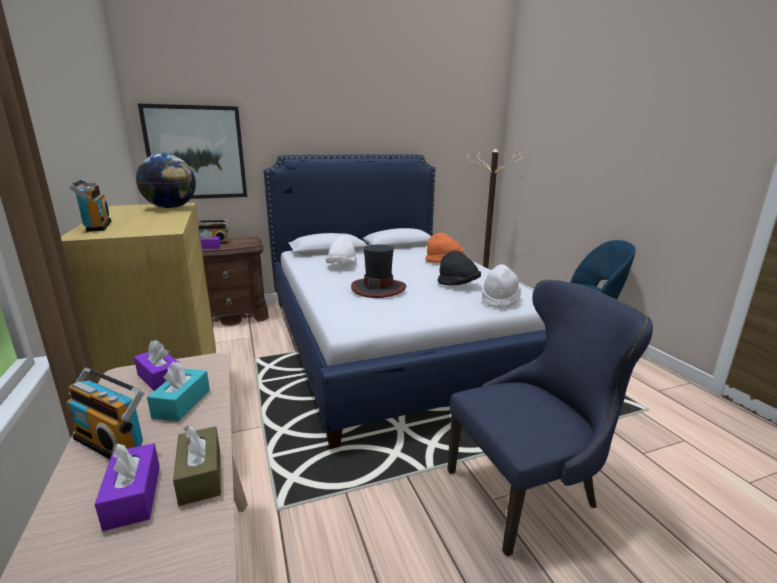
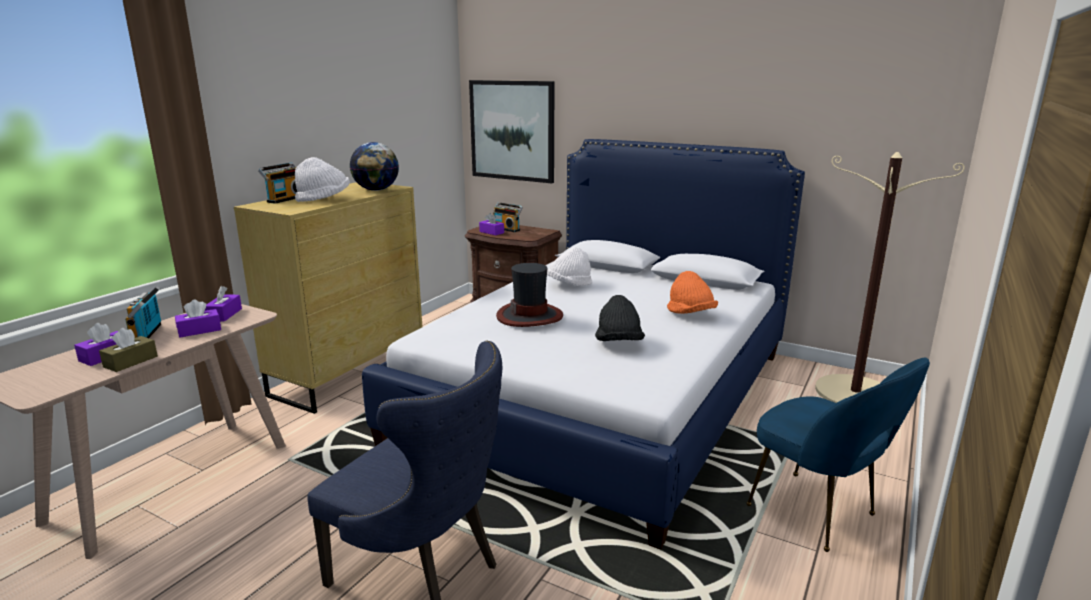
camera: 50 degrees right, 0 degrees up
turquoise tissue box [147,361,210,422] -> purple tissue box [175,299,221,338]
white hat [482,264,522,308] -> white hat moved to [295,157,350,202]

